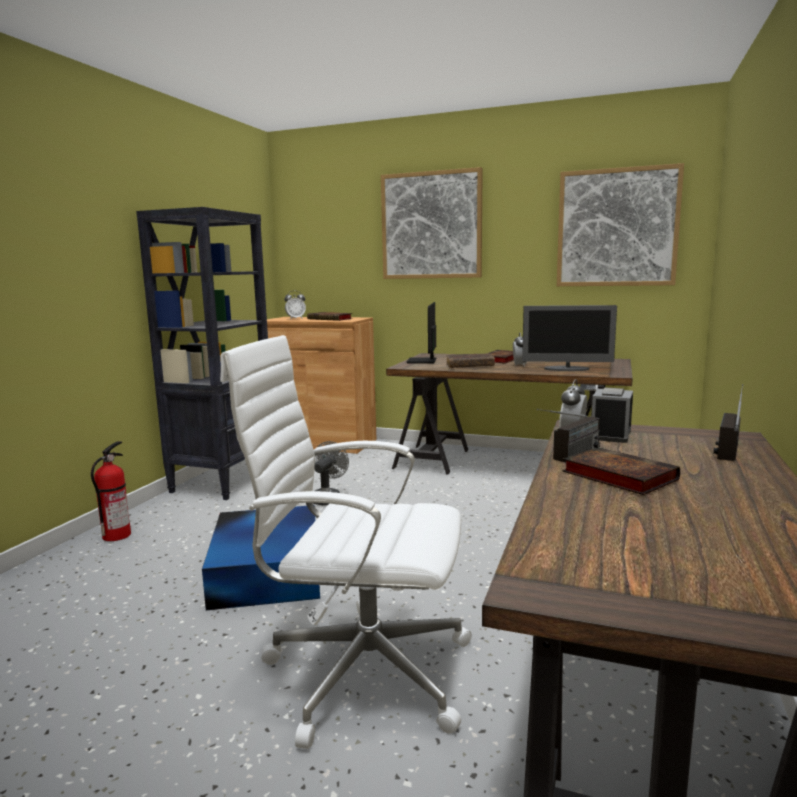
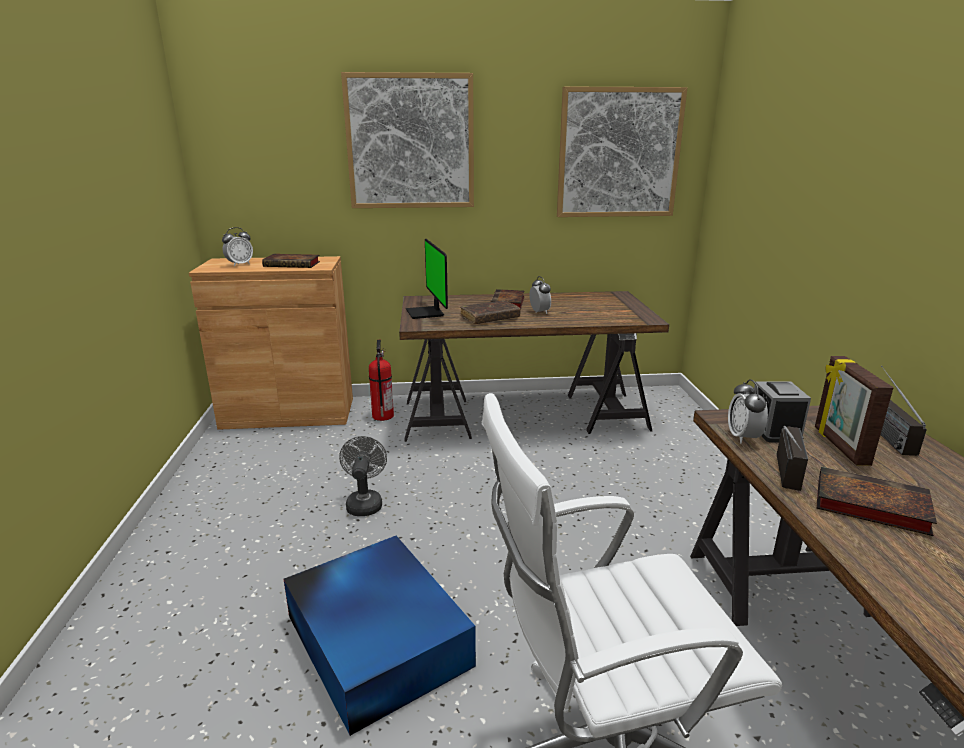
camera: 25 degrees left, 10 degrees up
fire extinguisher [91,441,131,541] -> fire extinguisher moved to [369,340,394,421]
black bookcase [136,207,268,500] -> none
monitor [522,305,617,371] -> none
none -> picture frame [815,356,893,466]

